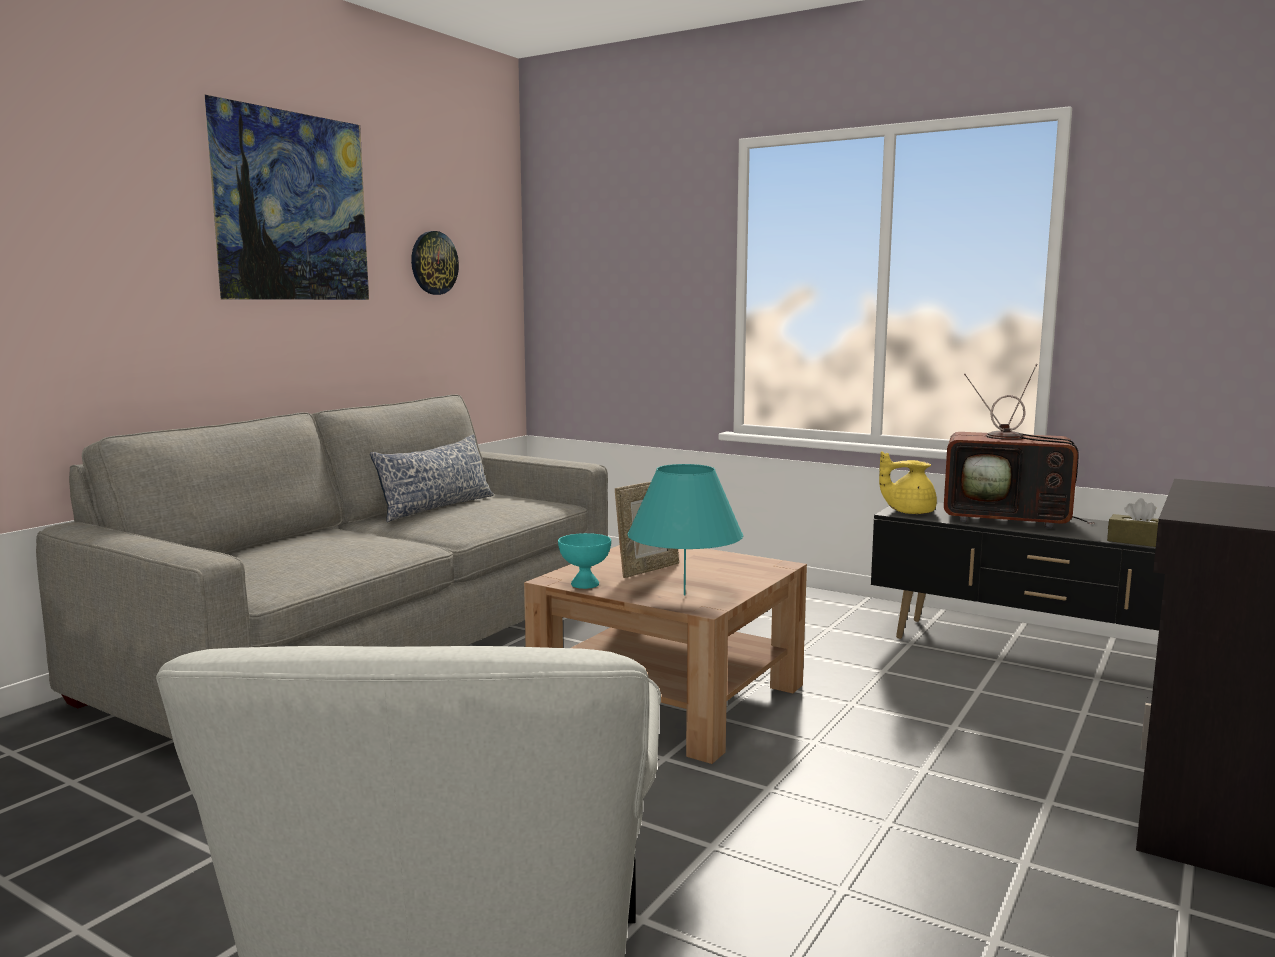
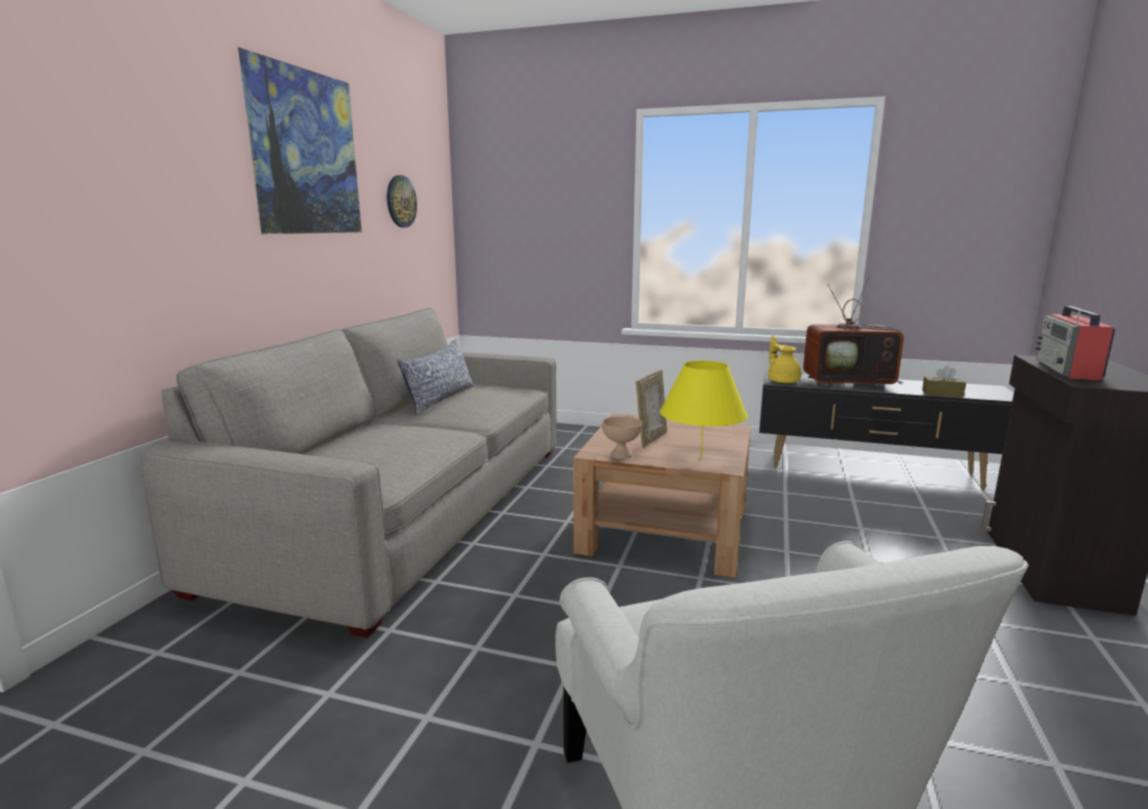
camera: 15 degrees left, 5 degrees up
turquoise bowl [558,533,611,589] -> beige bowl [601,416,642,459]
turquoise table lamp [627,464,743,595] -> yellow table lamp [660,361,748,458]
yellow teapot [879,452,937,514] -> yellow teapot turned 90 degrees clockwise [768,336,801,383]
none -> radio [1035,306,1115,381]

